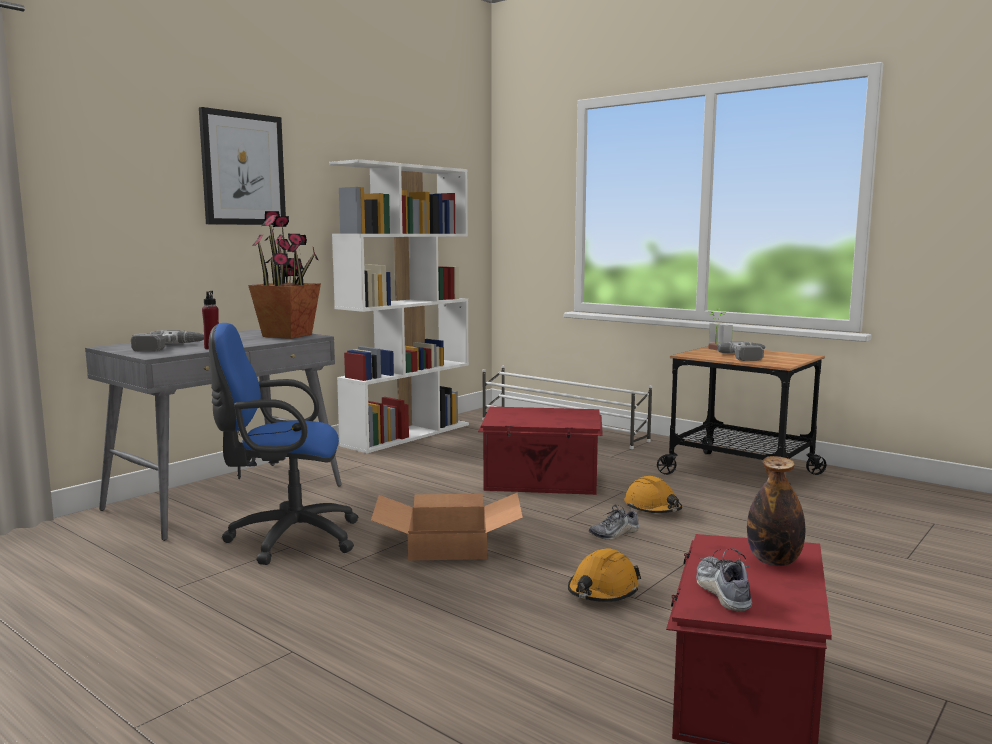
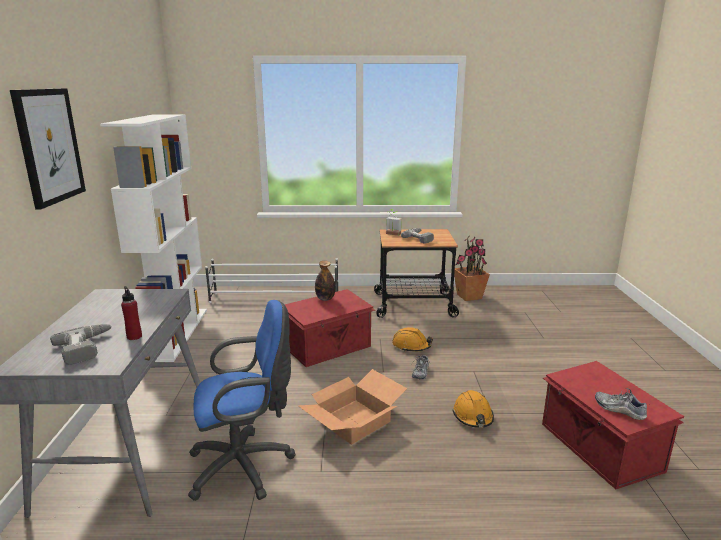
camera: 40 degrees left, 10 degrees up
blue office chair [209,323,359,565] -> blue office chair turned 150 degrees counterclockwise [188,300,296,501]
potted plant [248,211,321,339] -> potted plant moved to [454,237,490,301]
bottle [747,456,805,566] -> bottle moved to [315,261,335,301]

